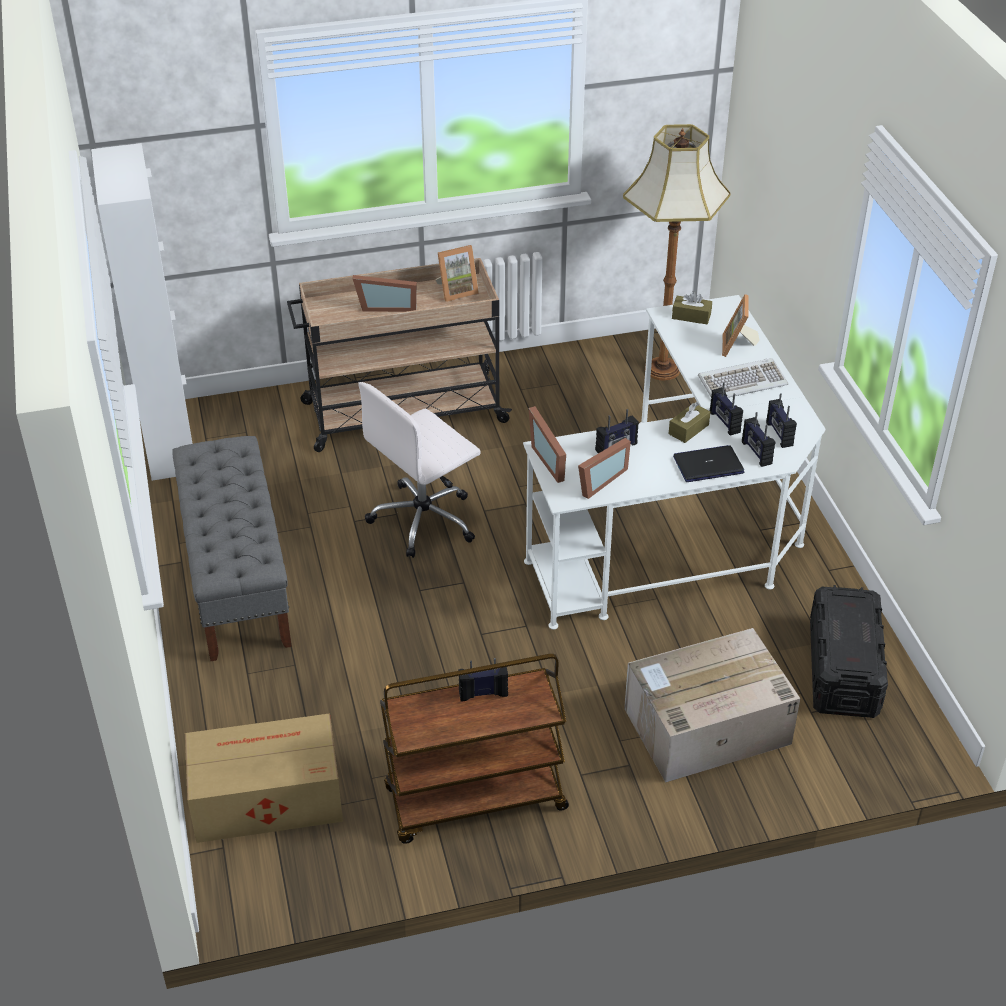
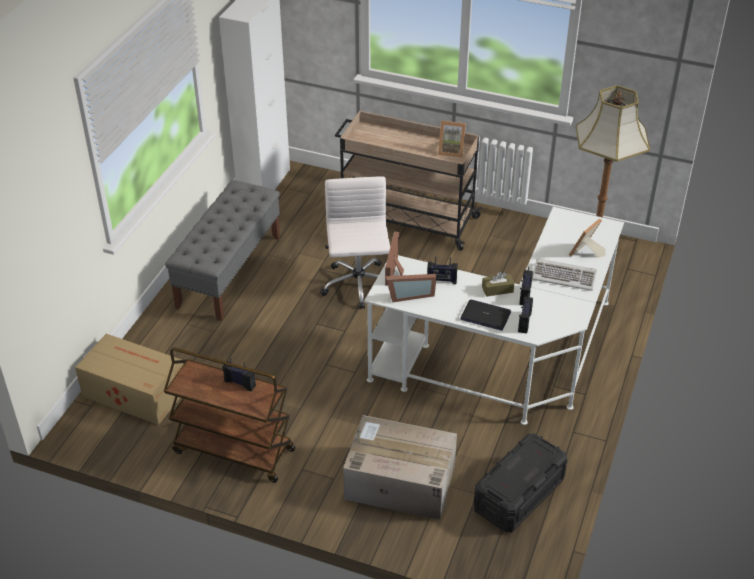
camera: 35 degrees right, 0 degrees up
picture frame [353,275,417,312] -> none
white office chair [358,382,481,558] -> white office chair turned 90 degrees clockwise [320,176,390,309]
brown tissue box [672,291,712,324] -> none
radio [766,393,797,448] -> none

